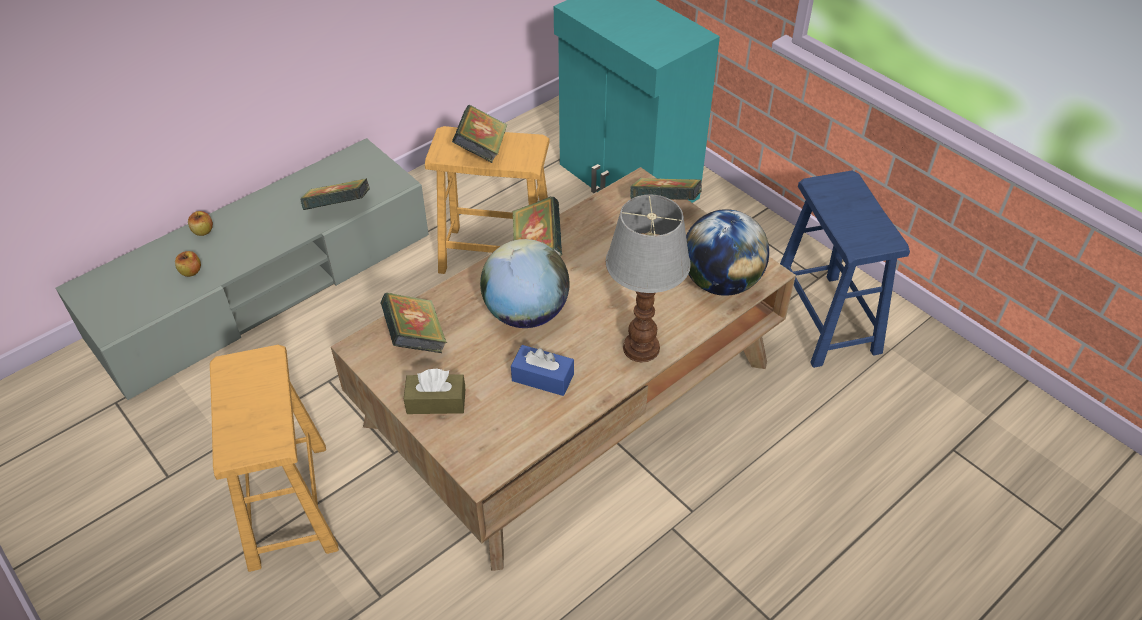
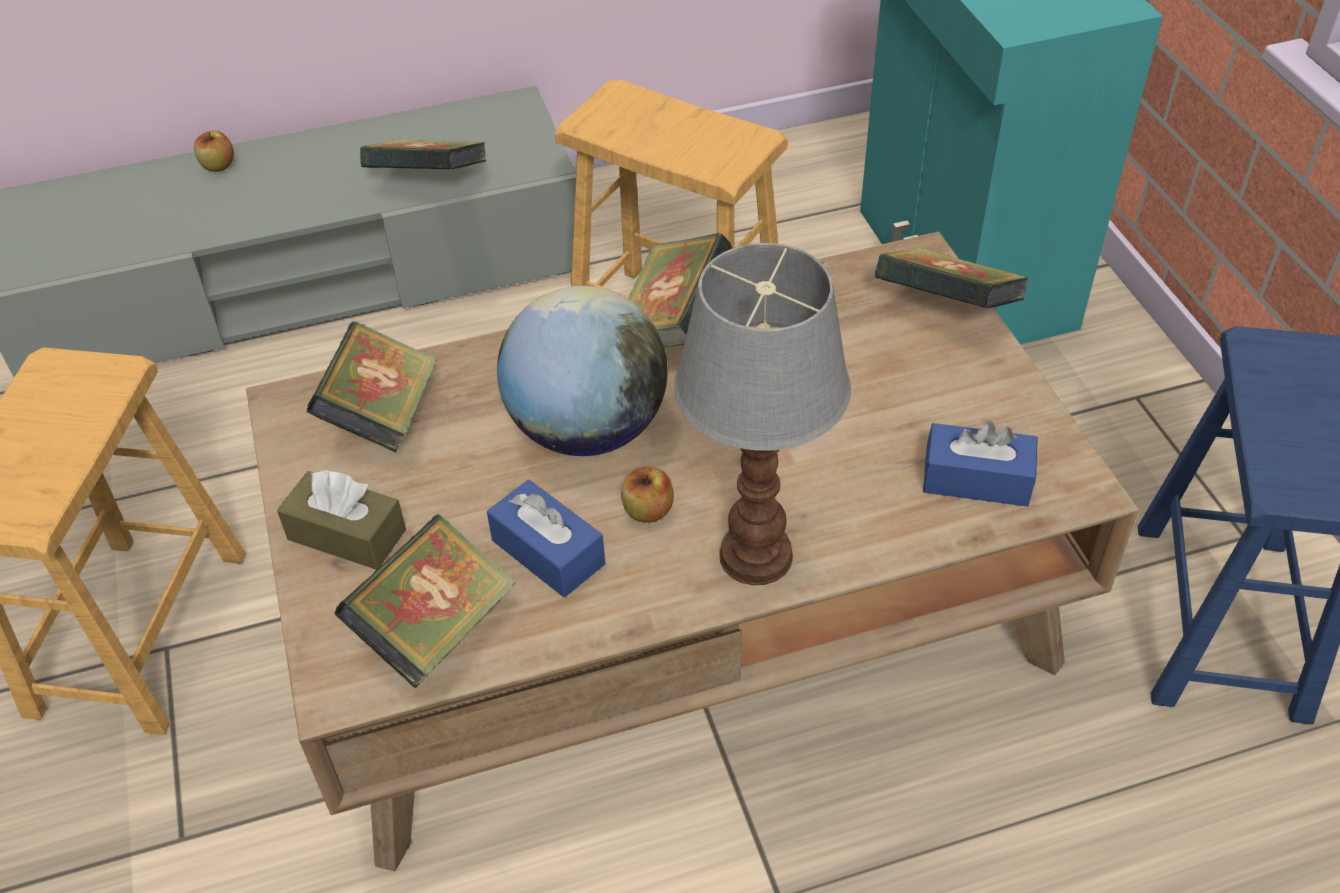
camera: 25 degrees right, 0 degrees up
apple [175,251,201,277] -> apple moved to [621,467,674,523]
book [452,105,507,163] -> book moved to [334,514,516,689]
globe [686,209,769,296] -> blue tissue box [923,421,1038,507]

